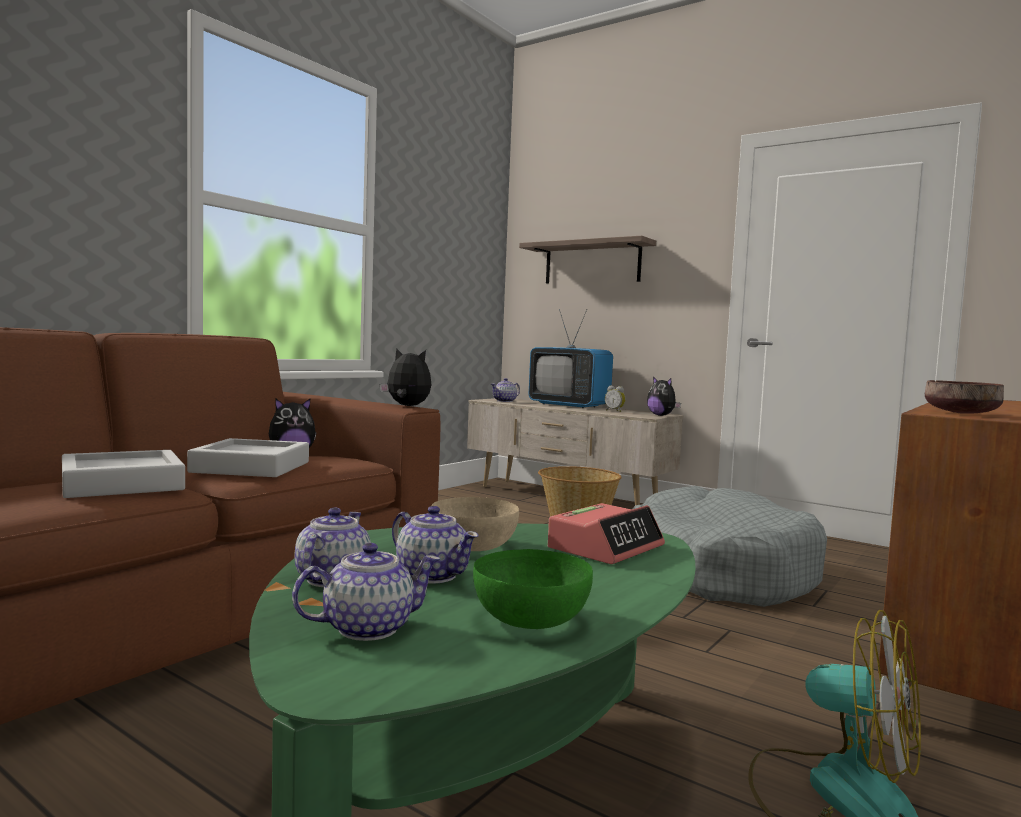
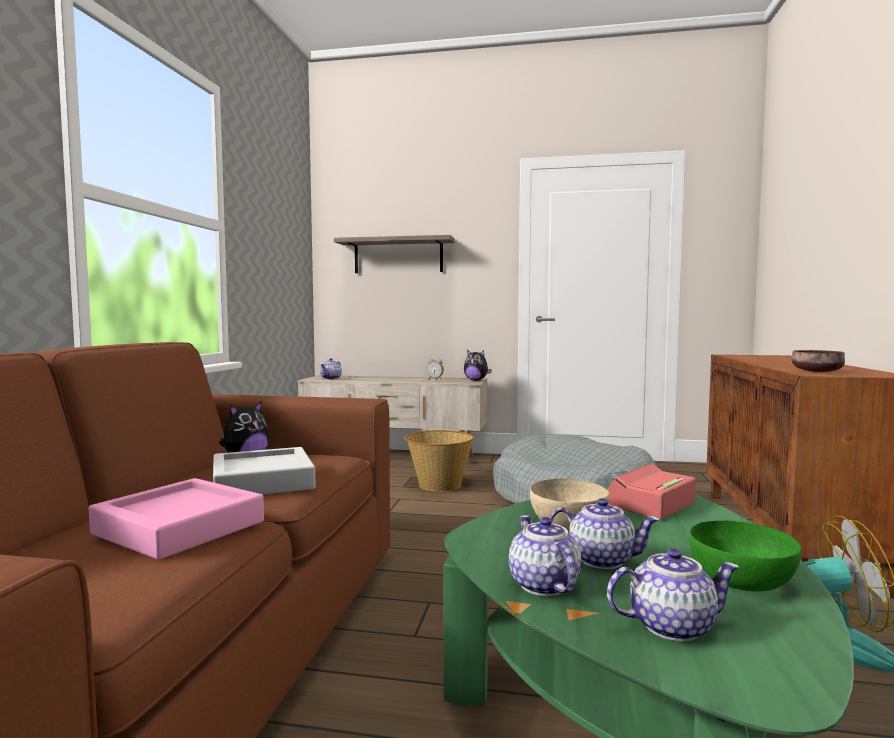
camera: 25 degrees left, 0 degrees up
grey tray [62,450,185,498] -> pink tray [89,478,264,560]
teapot [292,543,441,641] -> teapot turned 45 degrees clockwise [607,548,739,641]
plush toy [380,348,431,406] -> none
television [529,309,613,408] -> none
alarm clock [548,503,665,564] -> alarm clock turned 150 degrees counterclockwise [607,463,696,520]

